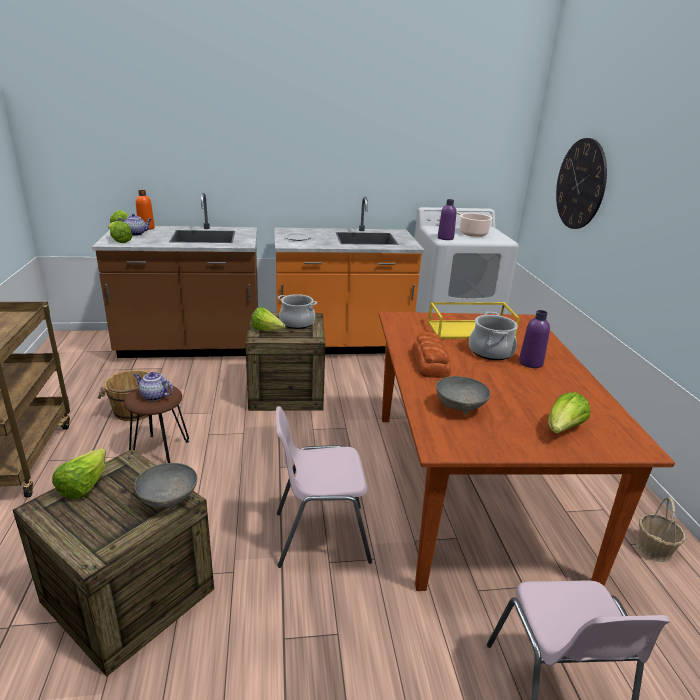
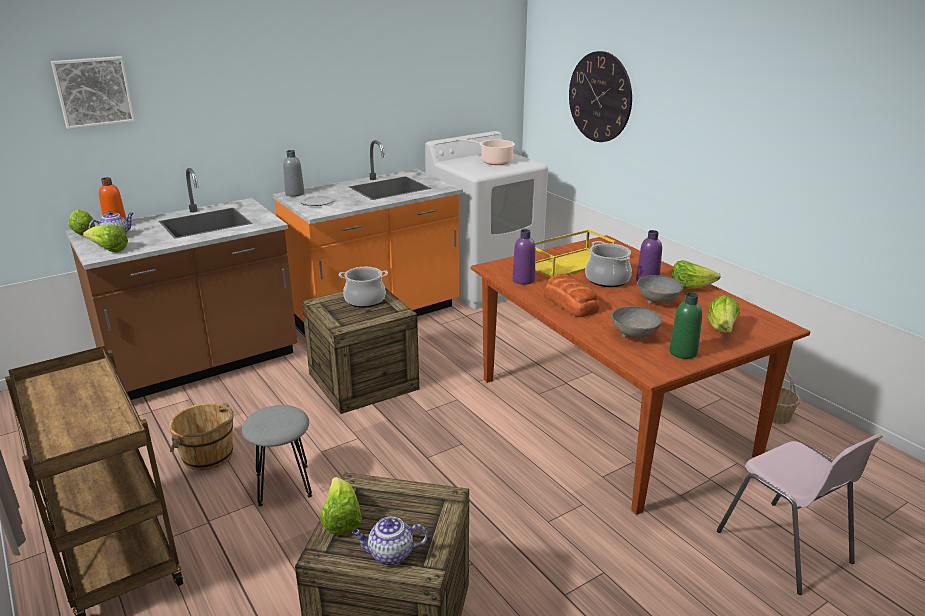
camera: 25 degrees left, 0 degrees up
brown stool [124,384,189,463] -> grey stool [242,405,312,506]
teapot [134,372,173,401] -> teapot moved to [352,517,428,566]
grey bowl [134,463,197,509] -> grey bowl moved to [637,275,683,304]
lettuce [252,307,286,331] -> lettuce moved to [672,260,721,289]
pink chair [276,406,372,568] -> none
purple bottle [438,199,456,240] -> purple bottle moved to [512,229,535,285]
none -> picture [51,56,135,129]
none -> grey bottle [283,150,304,197]
none -> green bottle [669,293,702,359]

